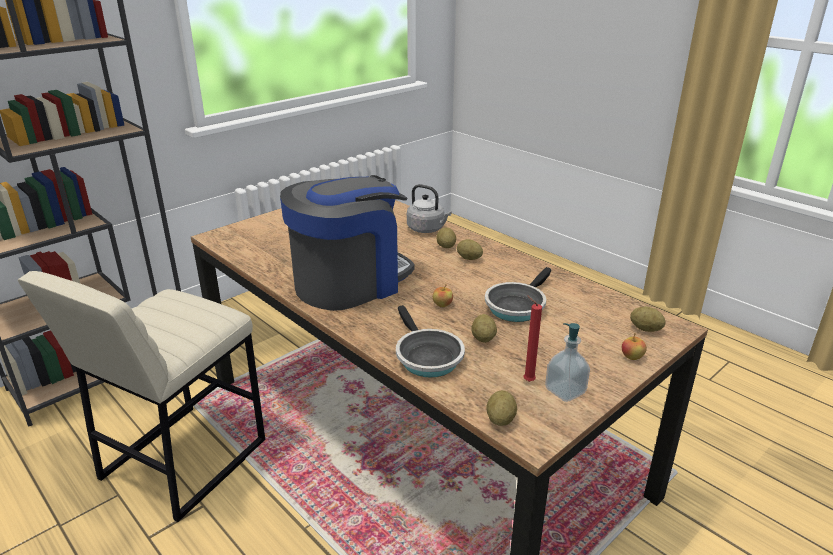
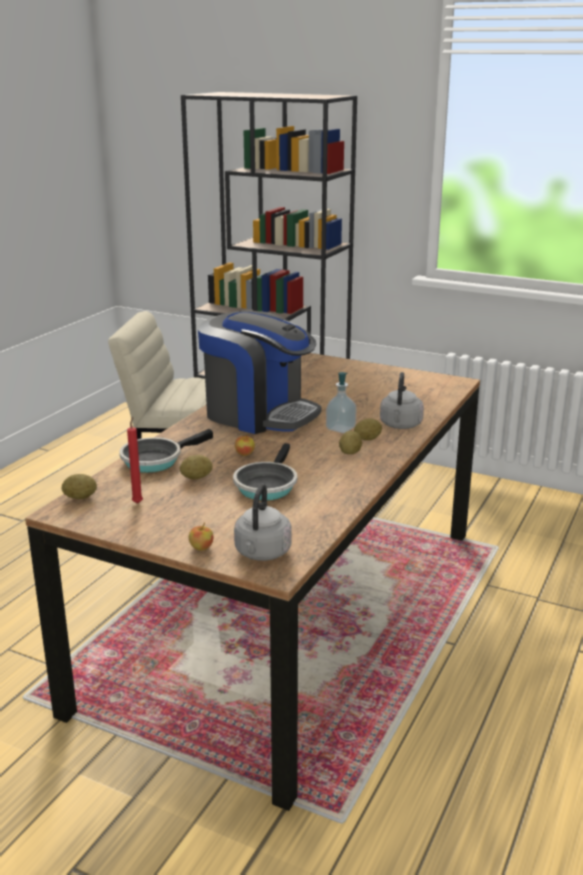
camera: 70 degrees right, 5 degrees down
frying pan [485,267,551,322] -> frying pan turned 90 degrees counterclockwise [233,443,297,500]
soap dispenser [545,323,590,402] -> soap dispenser moved to [326,372,357,433]
potato [630,306,665,332] -> grey kettle [234,484,292,561]

